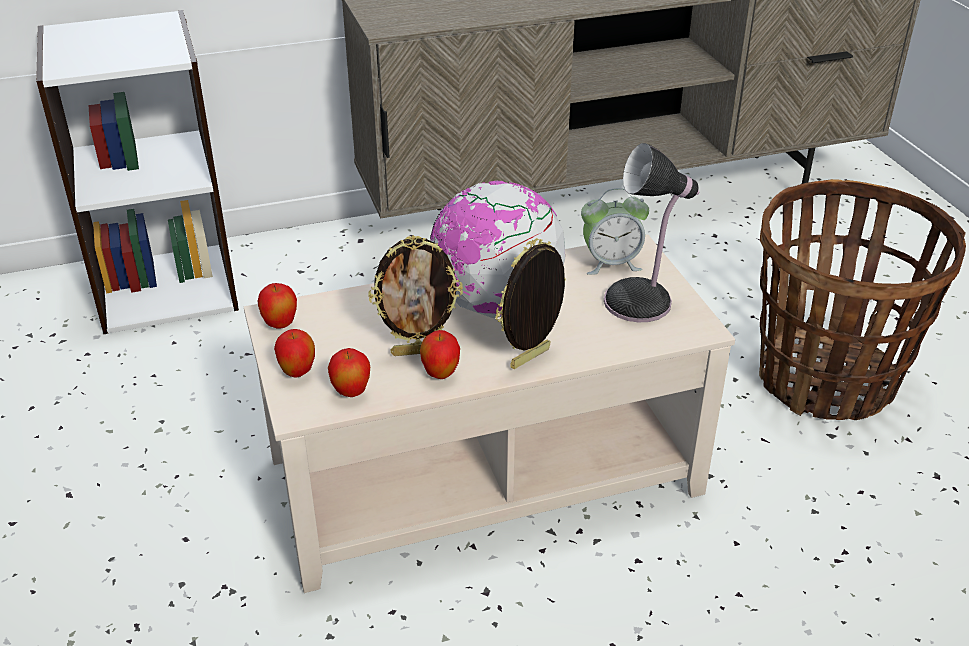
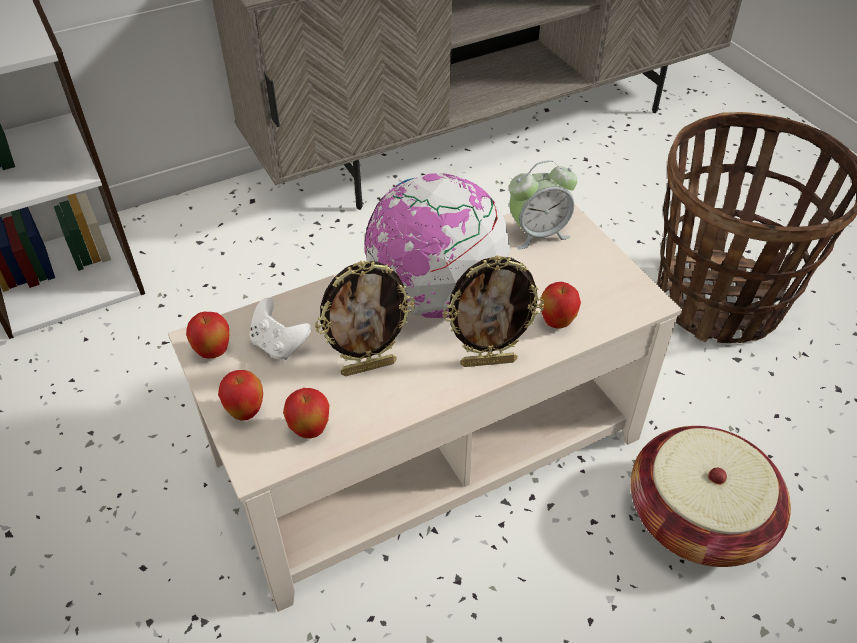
camera: 10 degrees left, 10 degrees up
apple [420,330,460,379] -> apple moved to [541,282,581,329]
picture frame [495,238,566,369] -> picture frame turned 135 degrees counterclockwise [442,255,544,367]
table lamp [604,143,699,322] -> none
none -> white game controller [249,298,311,360]
none -> basket [631,426,791,567]

